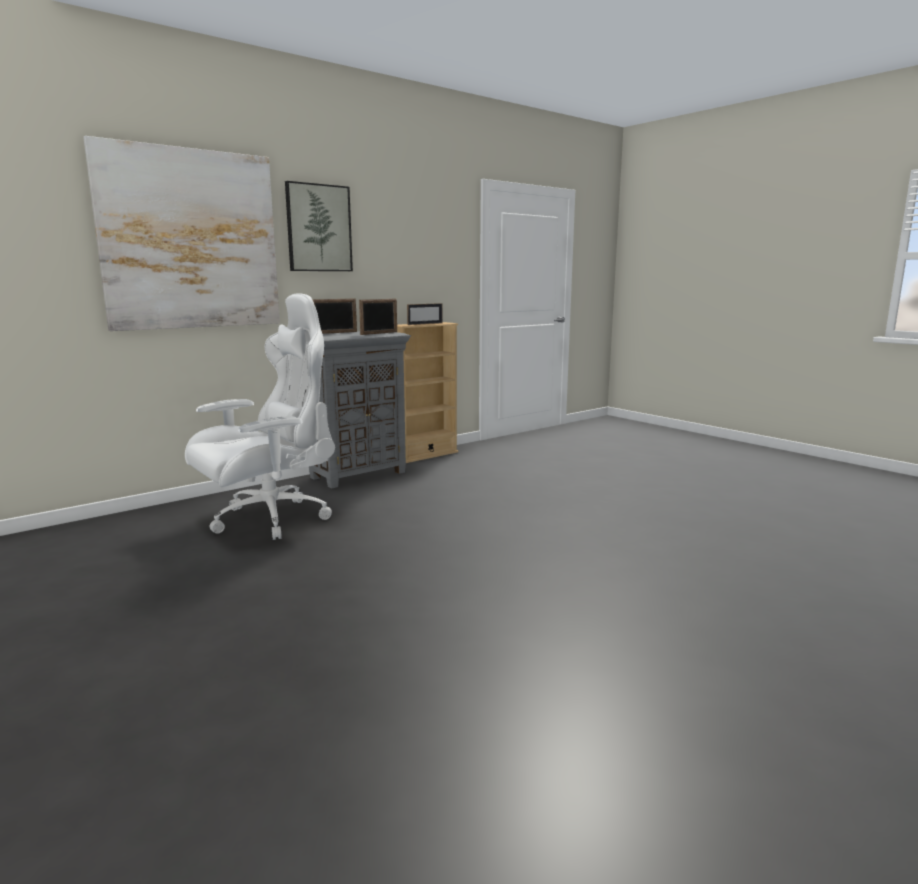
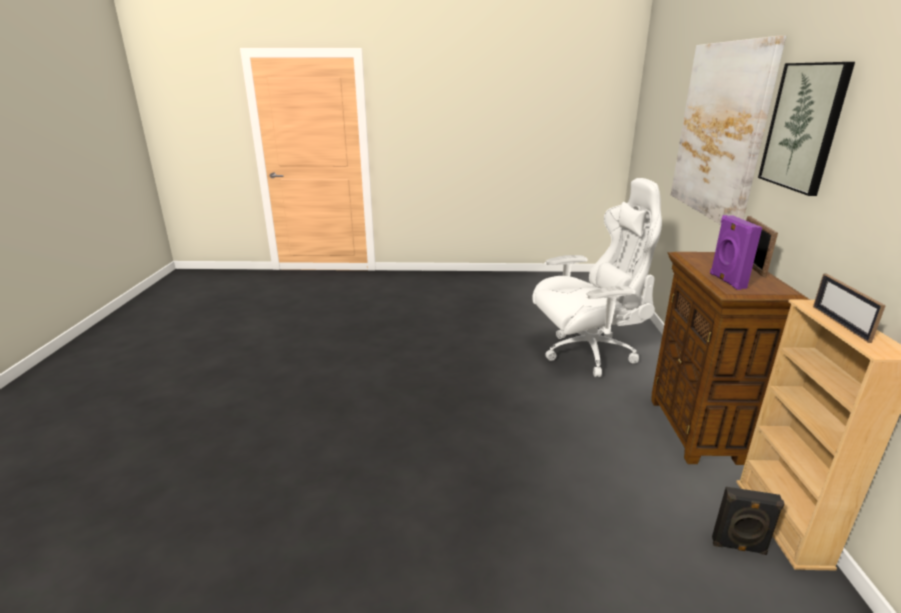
camera: 130 degrees right, 10 degrees up
white office chair [185,293,335,540] -> white office chair turned 105 degrees counterclockwise [533,178,662,377]
grey cabinet [309,331,411,489] -> brown cabinet [651,252,810,465]
picture frame [359,299,397,335] -> purple speaker [710,215,762,290]
none -> black speaker [712,487,785,555]

